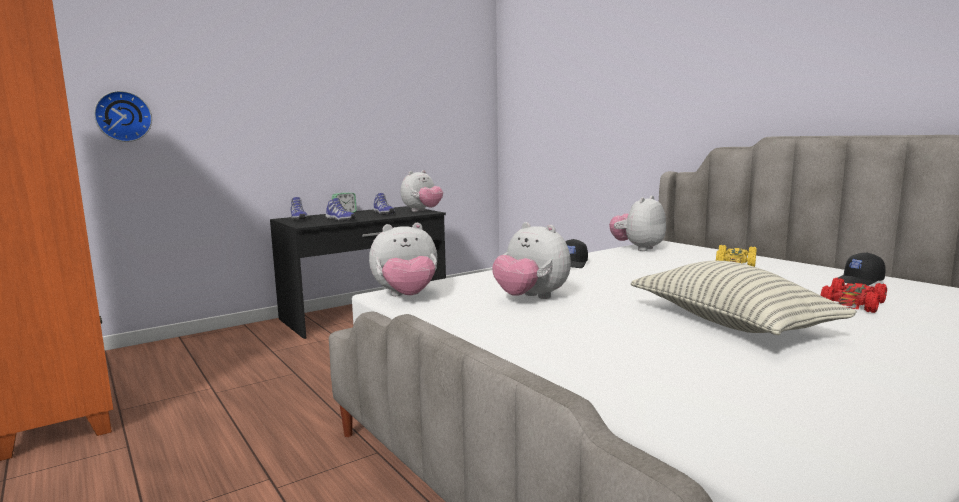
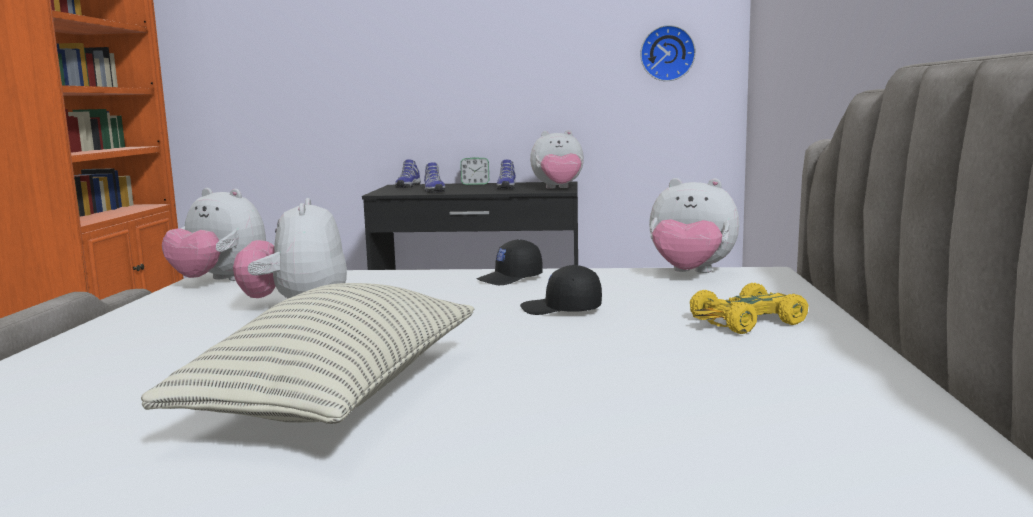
camera: 40 degrees right, 0 degrees up
wall clock [94,91,152,142] -> wall clock moved to [640,25,696,81]
plush toy [609,195,666,251] -> plush toy turned 150 degrees counterclockwise [649,178,739,273]
red toy car [821,278,887,313] -> none
black cap [838,252,886,286] -> black cap moved to [520,265,602,315]

